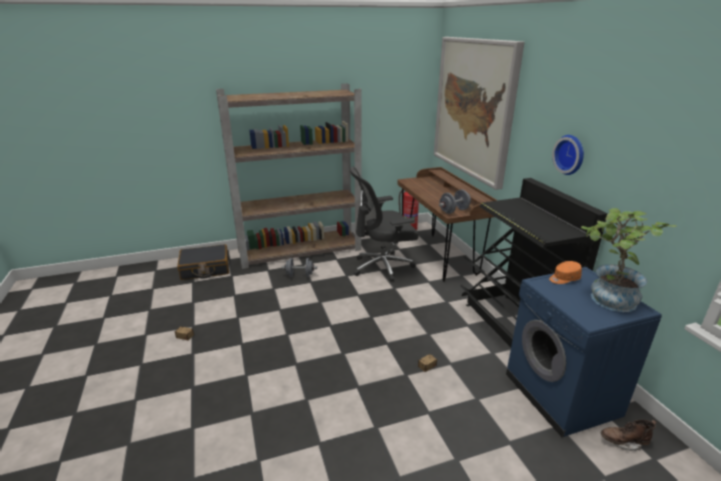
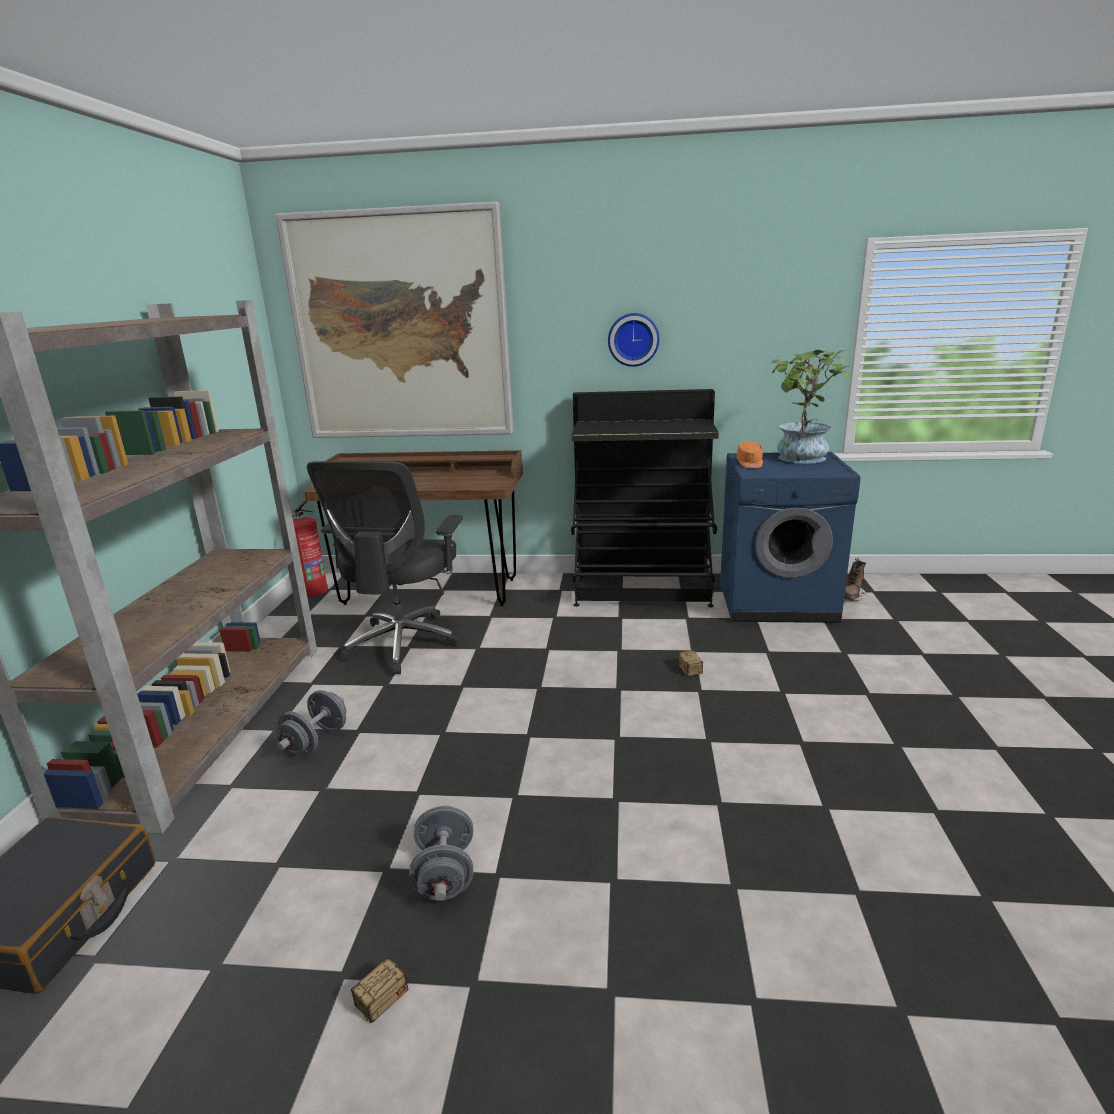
camera: 65 degrees left, 5 degrees down
grey dumbbell [439,189,471,214] -> grey dumbbell moved to [409,806,473,901]

